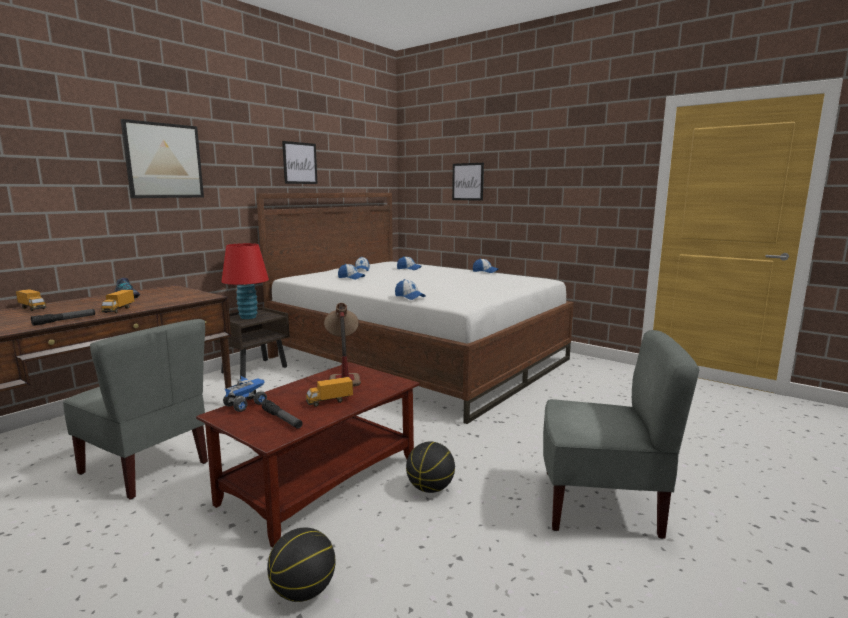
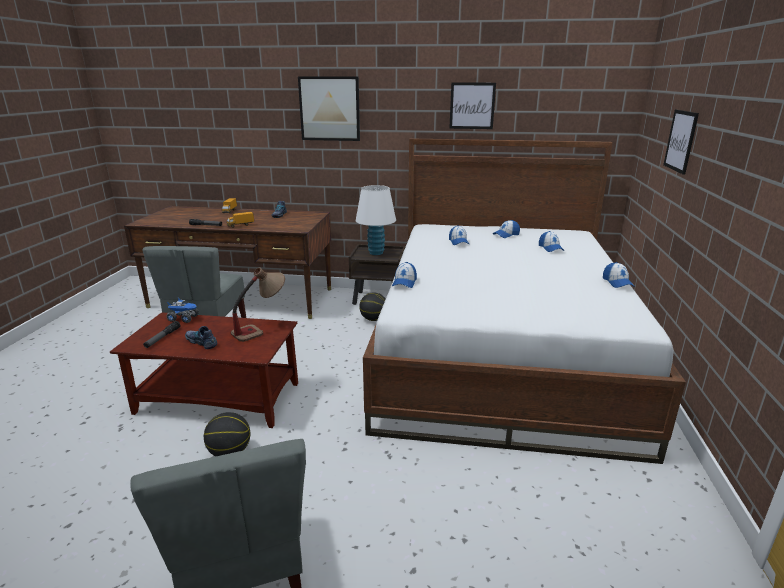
camera: 60 degrees right, 10 degrees up
red table lamp [221,243,269,319] -> white table lamp [356,185,396,255]
basketball [267,527,335,602] -> basketball moved to [359,292,385,321]
toy truck [306,377,353,407] -> shoe [185,326,218,349]

